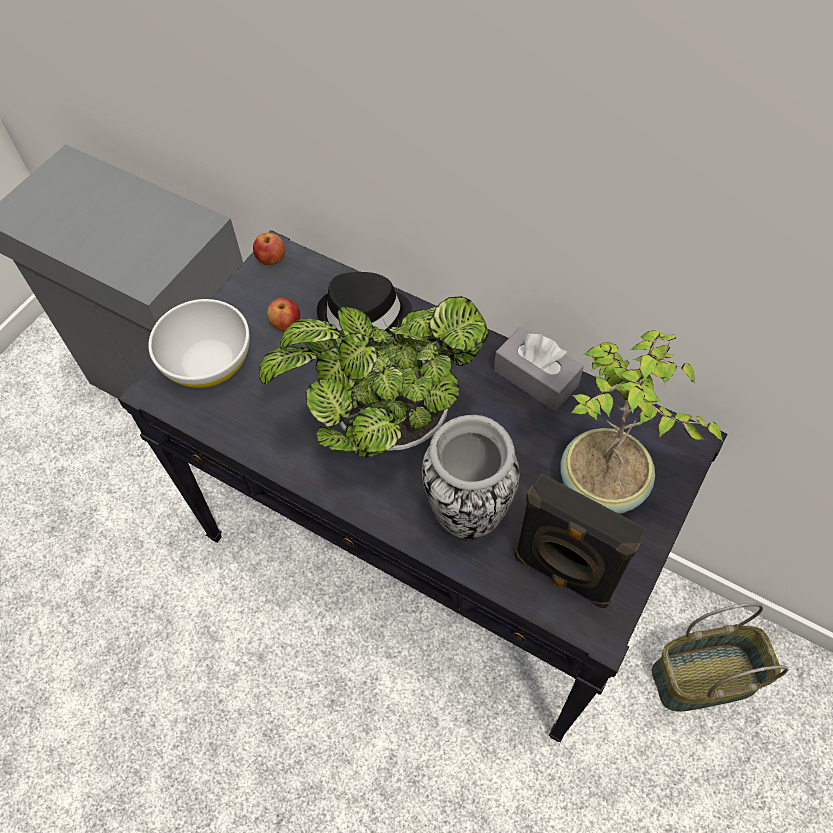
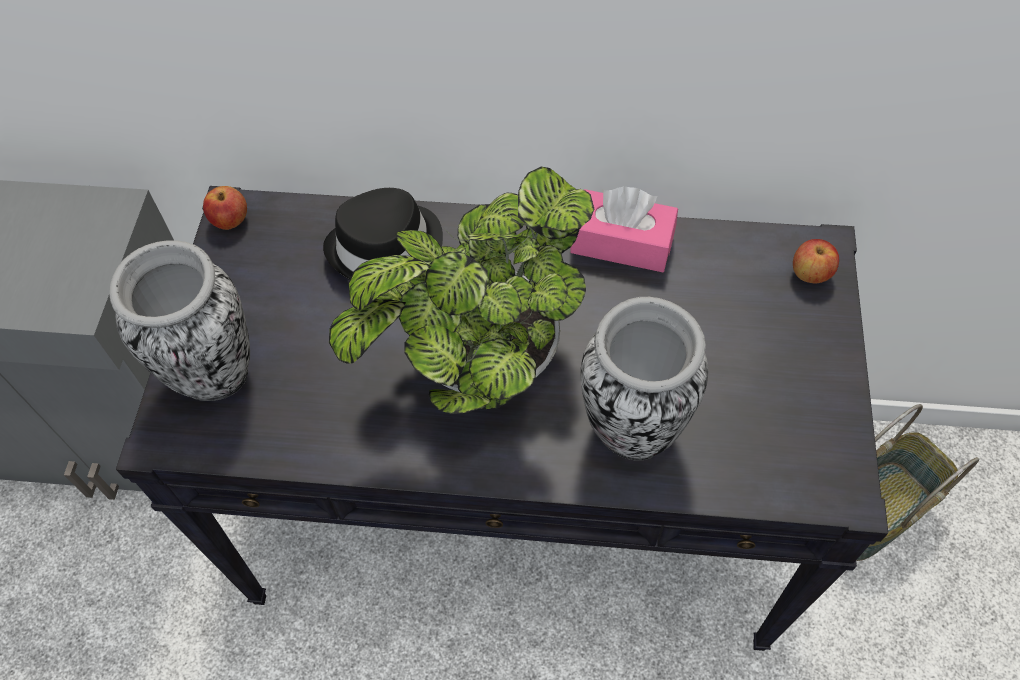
camera: 25 degrees left, 0 degrees up
white bowl [148,299,250,388] -> vase [109,240,250,401]
apple [267,298,300,331] -> apple moved to [793,239,839,283]
grey tissue box [494,327,583,411] -> pink tissue box [570,187,678,272]
black speaker [514,473,647,608] -> none
potted plant [560,330,723,514] -> none

